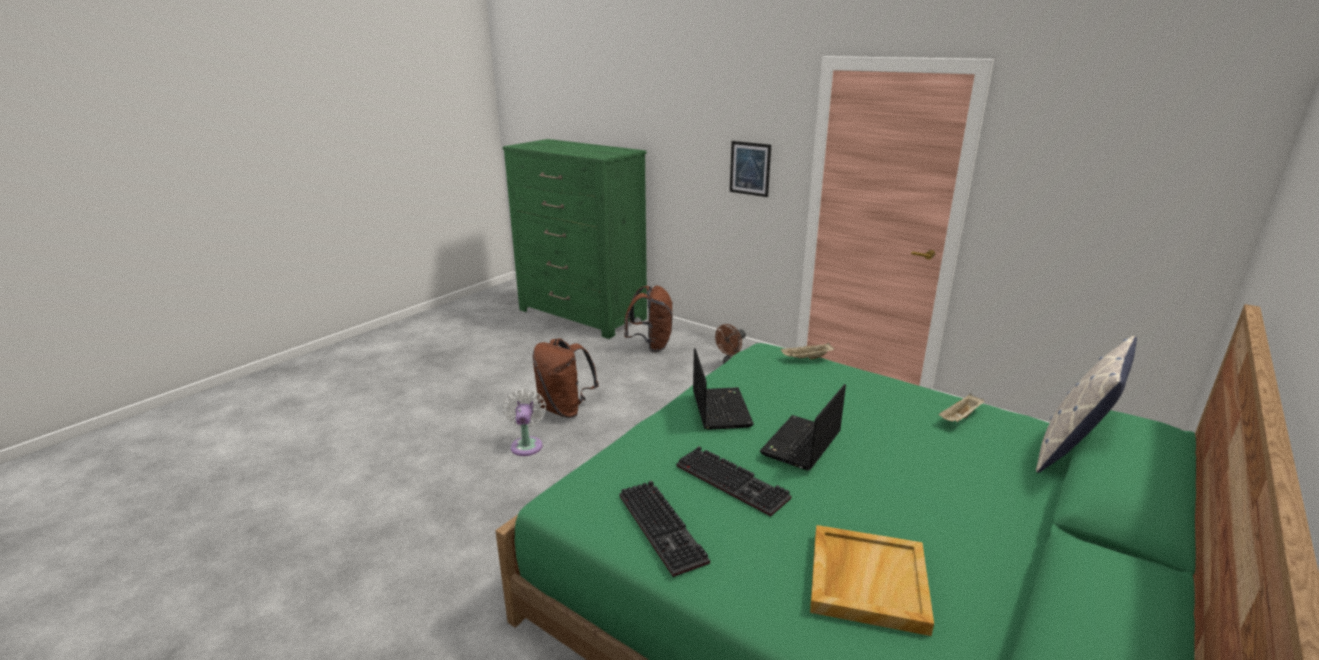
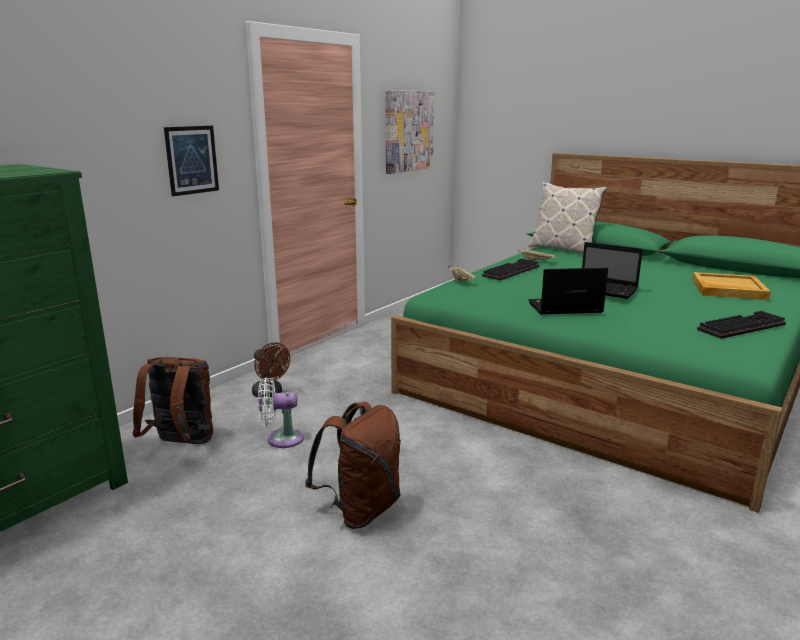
camera: 90 degrees left, 5 degrees down
white fan [503,389,546,456] -> white fan moved to [258,377,304,448]
keyboard [676,446,791,517] -> keyboard moved to [482,259,540,280]
none -> picture [385,90,434,174]

